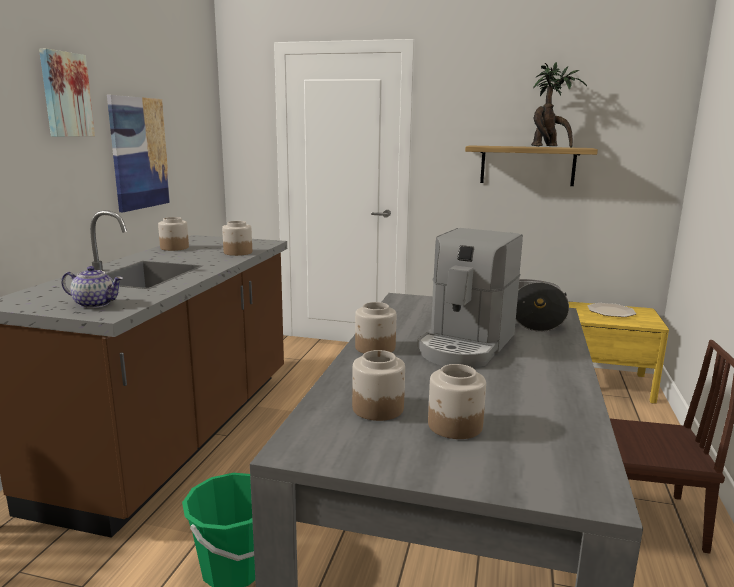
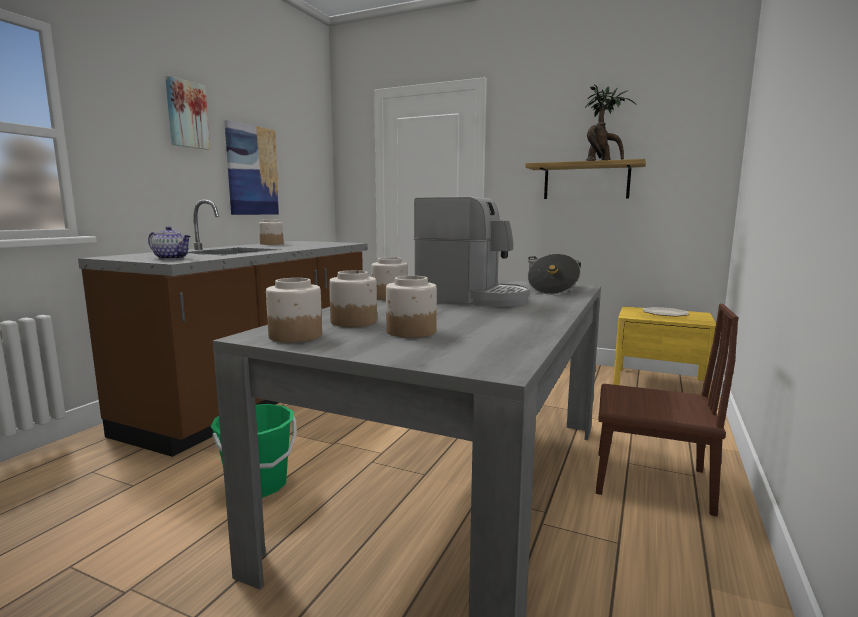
camera: 10 degrees right, 5 degrees down
jar [222,221,252,256] -> jar moved to [266,278,322,343]
coffee machine [417,228,523,368] -> coffee machine turned 105 degrees counterclockwise [414,197,530,307]

